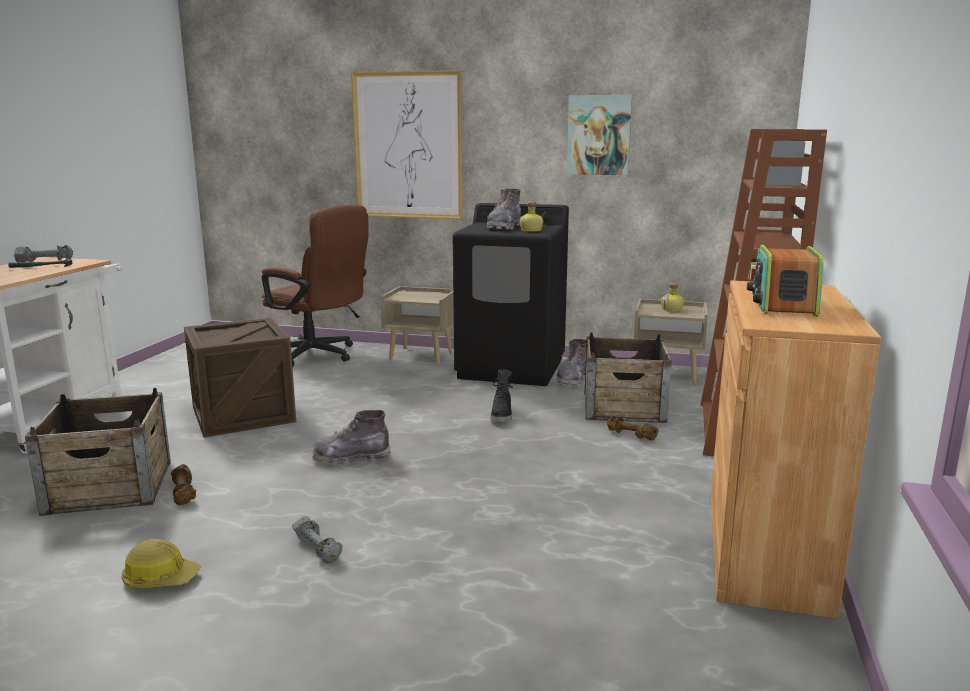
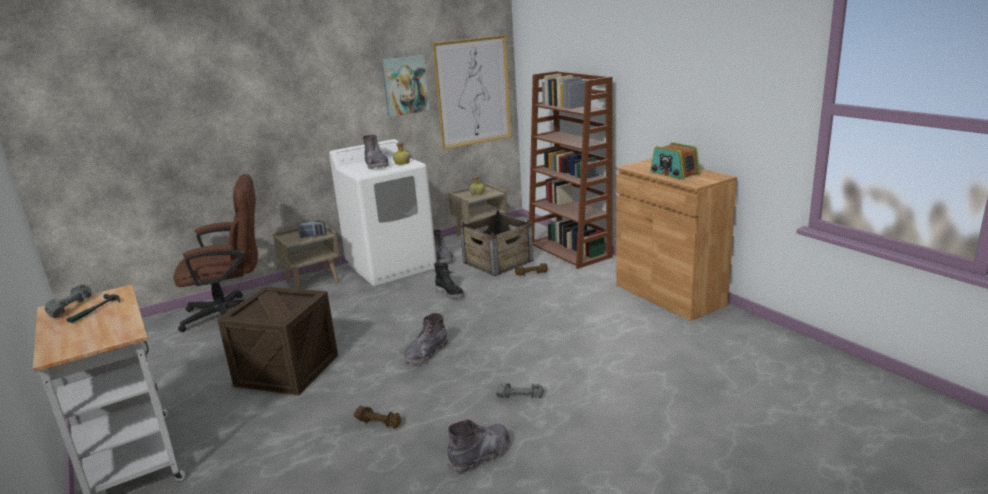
camera: 45 degrees left, 5 degrees up
crate [25,388,171,516] -> none
hard hat [121,539,201,588] -> grey boot [447,419,510,474]
picture [351,70,463,219] -> picture moved to [432,35,512,150]
black washing machine [453,203,569,386] -> white washing machine [329,139,437,286]
none -> radio [298,220,326,238]

